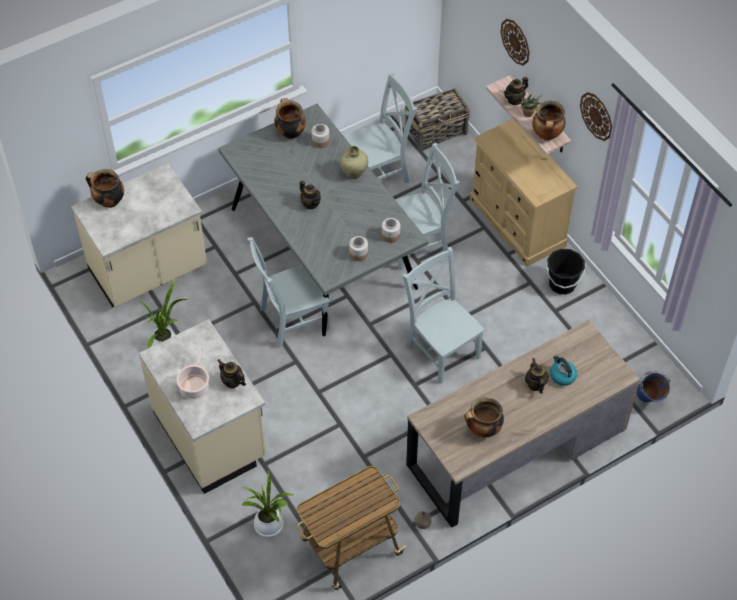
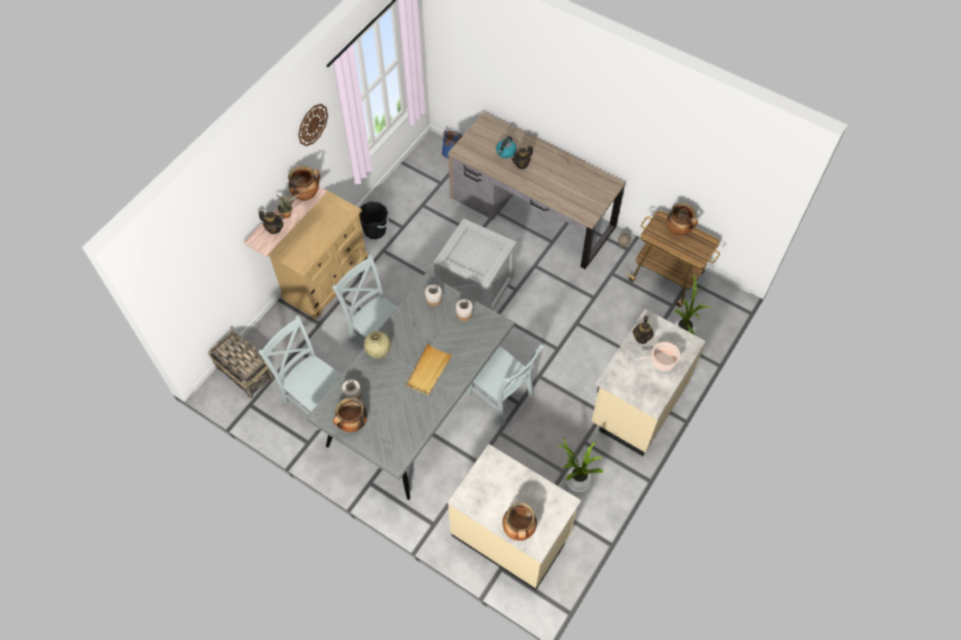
camera: 115 degrees left, 5 degrees up
teapot [300,180,321,209] -> beige tray [406,344,453,396]
grey chair [403,247,485,384] -> crate [434,218,517,310]
cooking pot [464,397,504,438] -> cooking pot moved to [666,202,698,236]
wall clock [501,19,530,66] -> none

